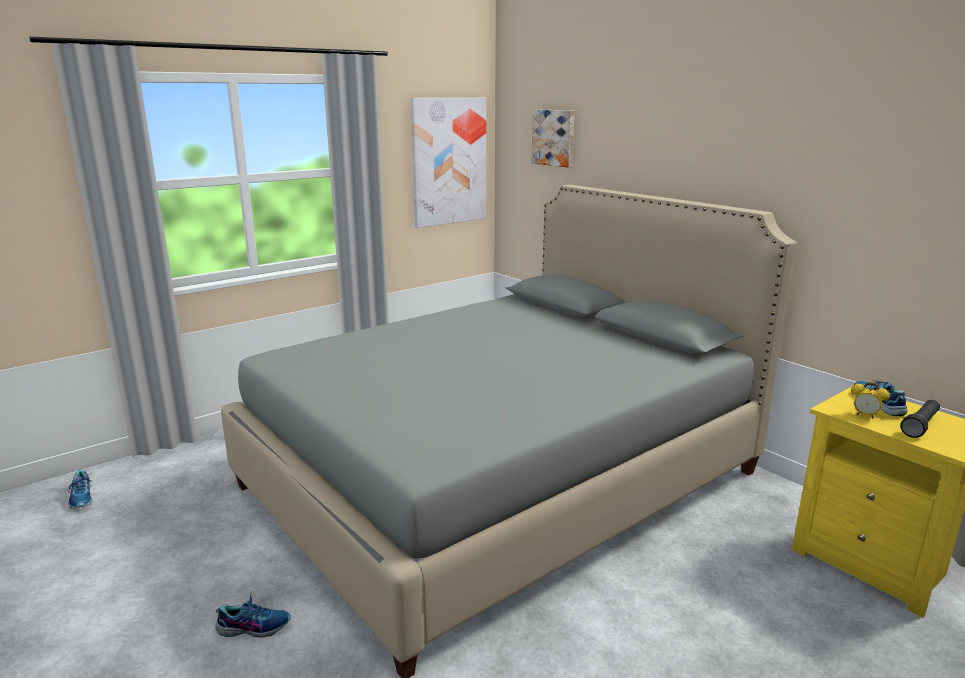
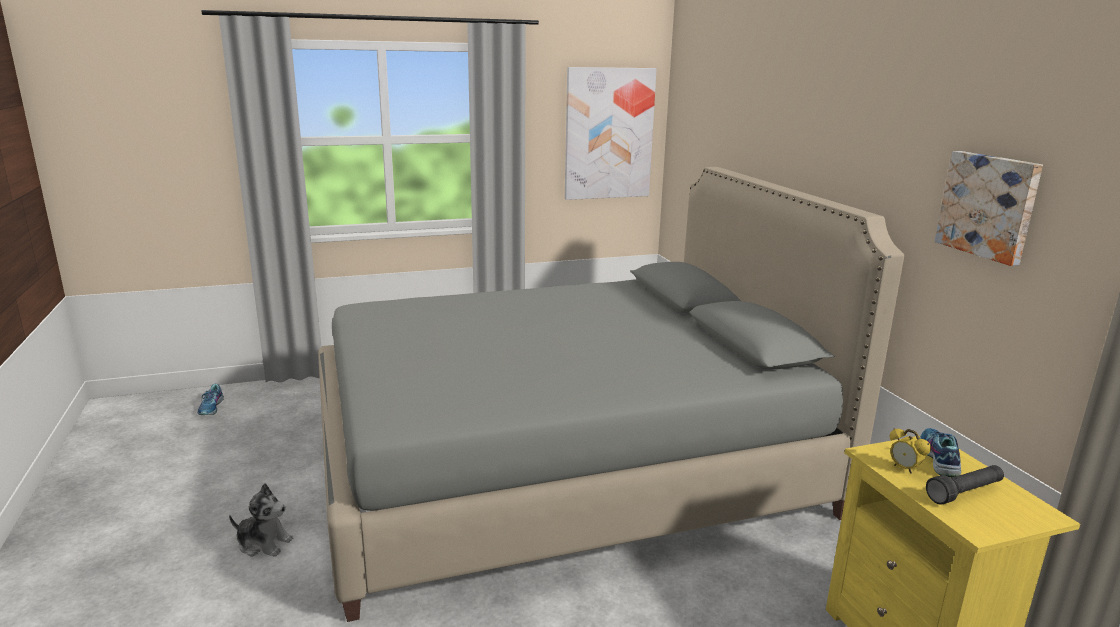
camera: 20 degrees right, 0 degrees up
shoe [215,592,291,638] -> plush toy [229,483,293,557]
picture [532,110,574,167] -> picture moved to [935,151,1043,266]

